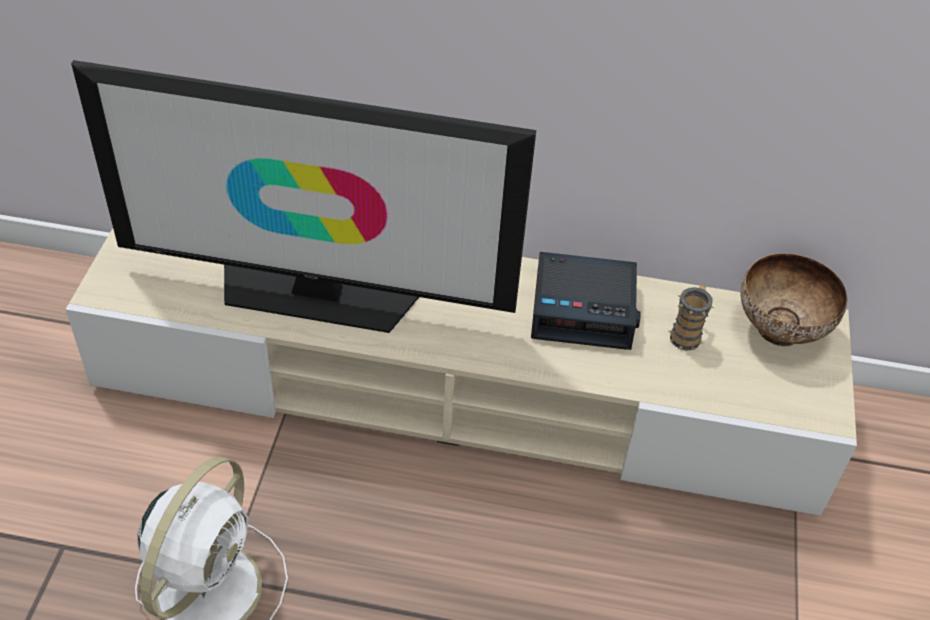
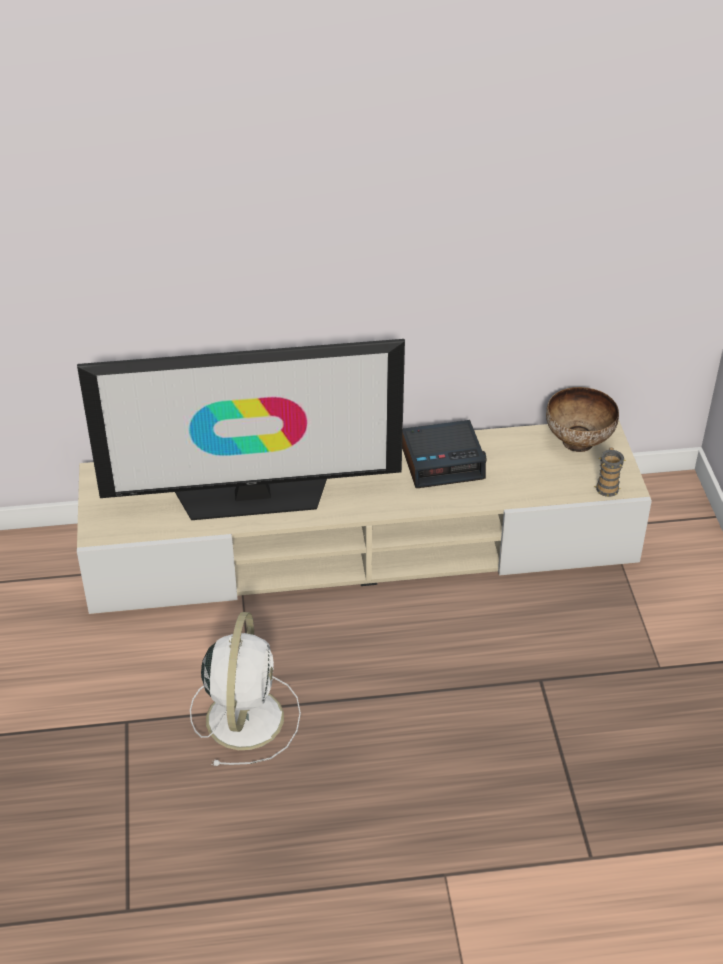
camera: 15 degrees left, 5 degrees down
mug [669,285,714,351] -> mug moved to [594,447,626,497]

